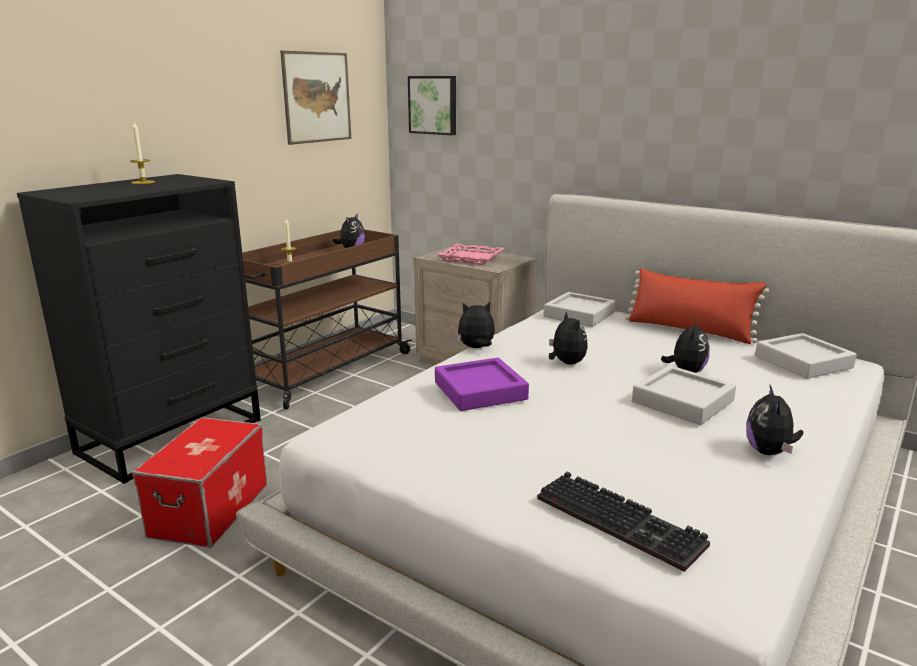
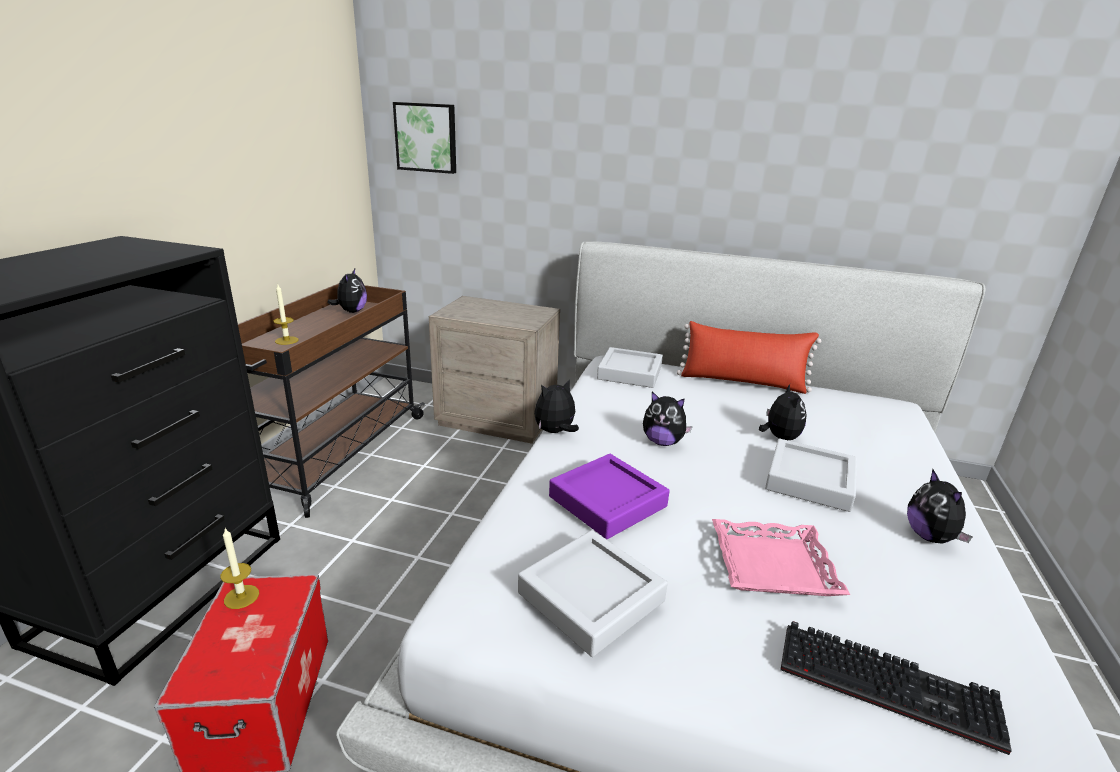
camera: 20 degrees left, 5 degrees up
candle [130,122,155,184] -> candle moved to [220,528,259,609]
picture [280,51,351,145] -> none
pink tray [437,243,504,265] -> pink tray moved to [712,519,850,596]
plush toy [549,311,588,365] -> plush toy turned 150 degrees clockwise [643,392,693,446]
grey tray [755,333,857,379] -> grey tray moved to [518,530,668,657]

